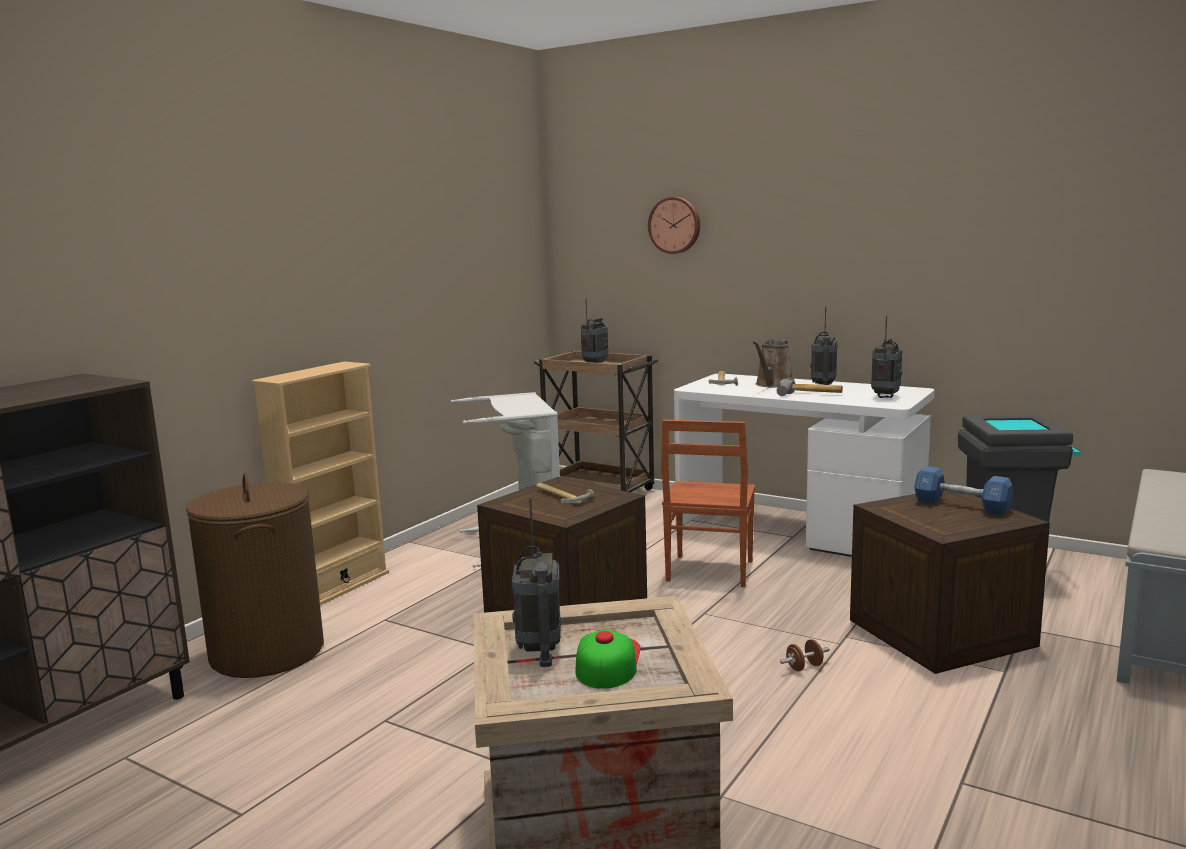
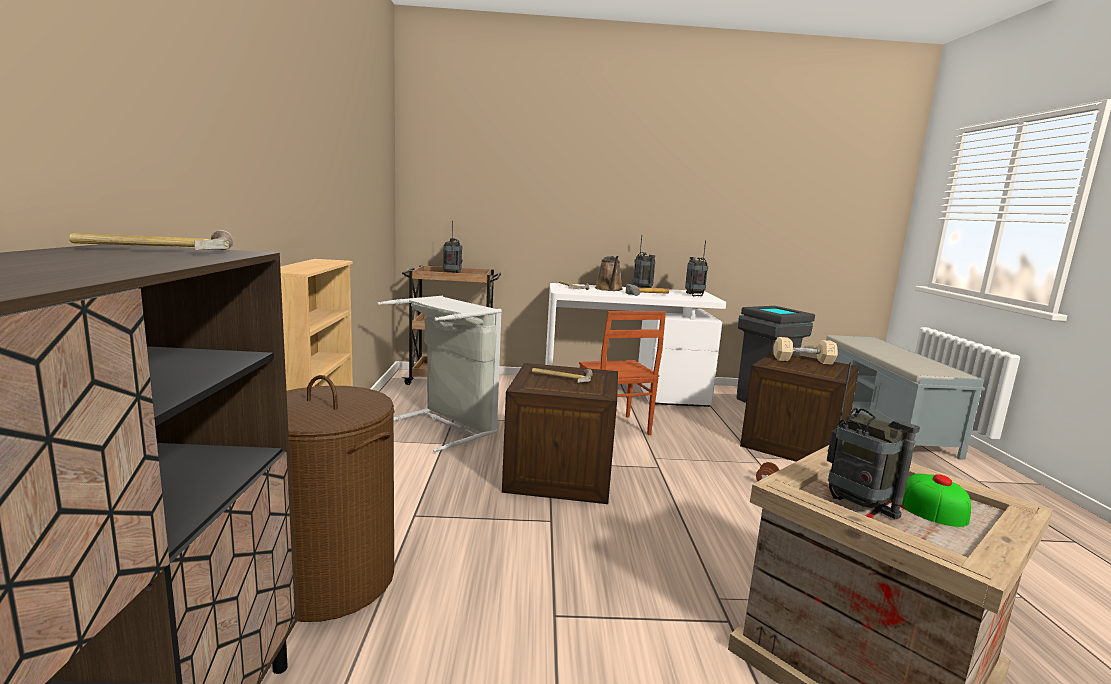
camera: 35 degrees left, 0 degrees up
wall clock [648,197,700,254] -> none
blue dumbbell [914,466,1013,515] -> beige dumbbell [773,337,838,365]
none -> hammer [69,230,233,251]

